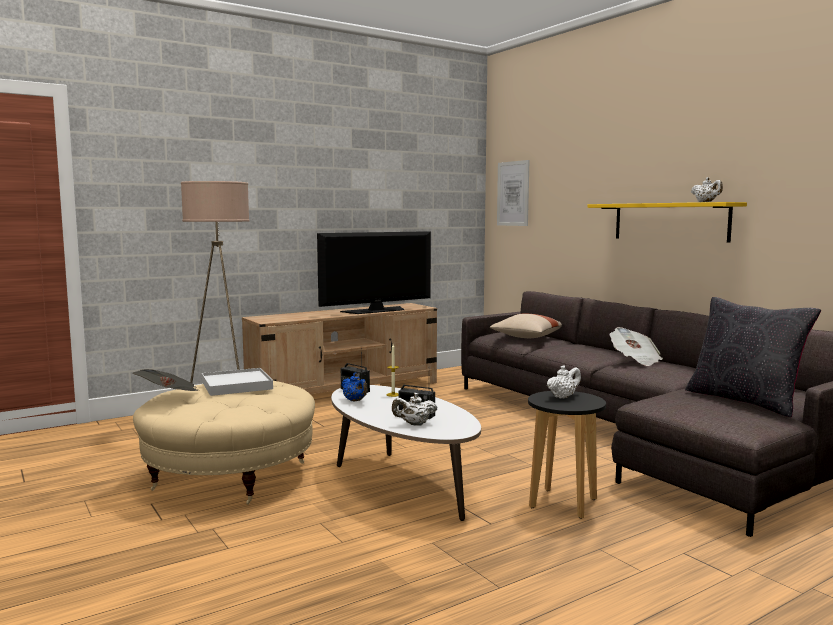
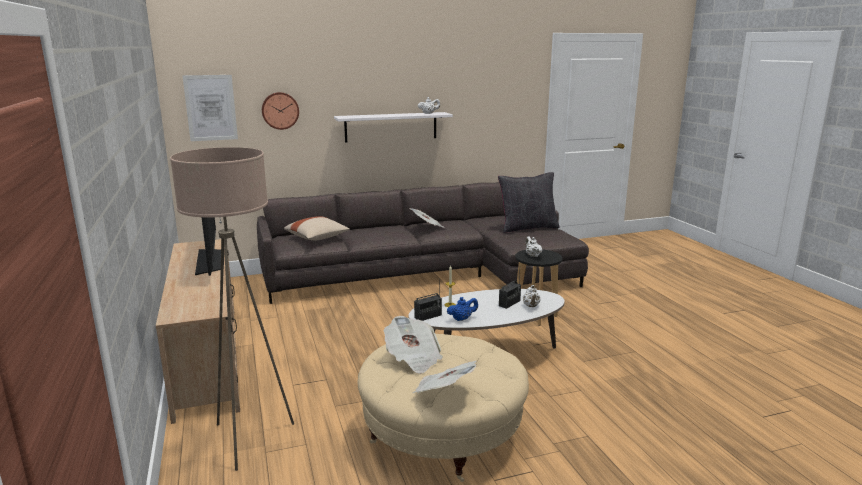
camera: 75 degrees left, 10 degrees up
white tray [202,368,273,396] -> newspaper [384,316,443,374]
yellow shelf [588,202,747,243] -> white shelf [334,112,453,143]
none -> wall clock [262,92,299,130]

